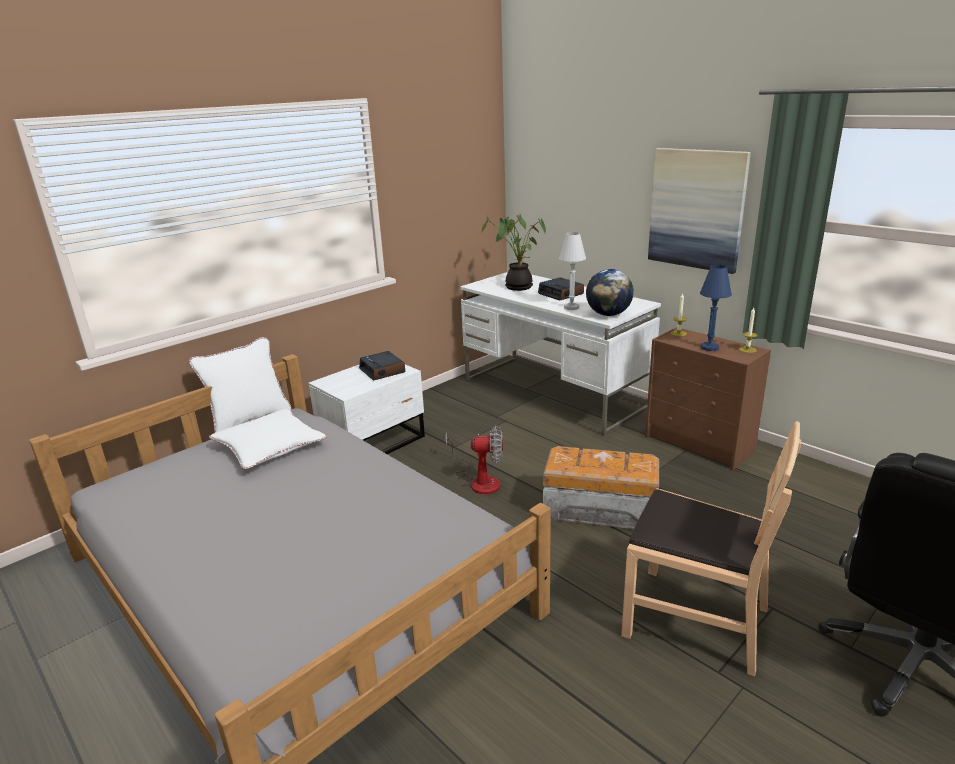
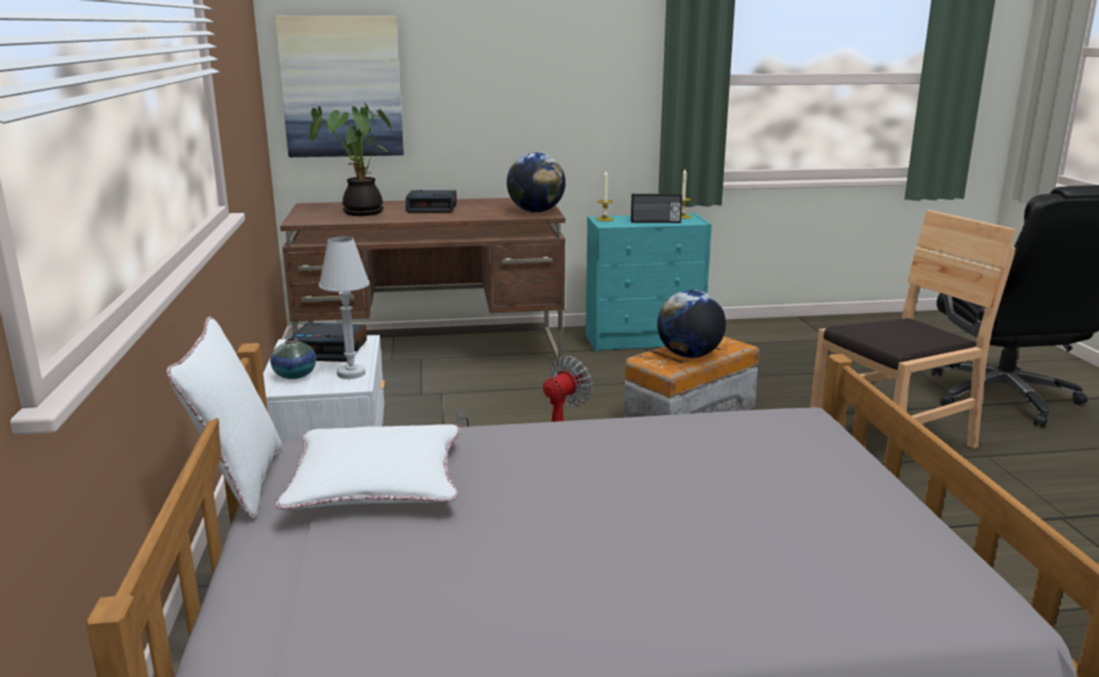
camera: 55 degrees left, 5 degrees down
white desk [460,272,661,436] -> brown desk [280,198,565,365]
white table lamp [559,232,586,310] -> white table lamp moved to [319,237,370,379]
brown dresser [645,327,771,470] -> turquoise dresser [586,213,712,352]
picture [648,148,751,274] -> picture moved to [275,16,404,157]
blue table lamp [700,264,732,351] -> radio [631,193,682,223]
none -> vase [270,338,316,379]
none -> globe [657,290,726,358]

